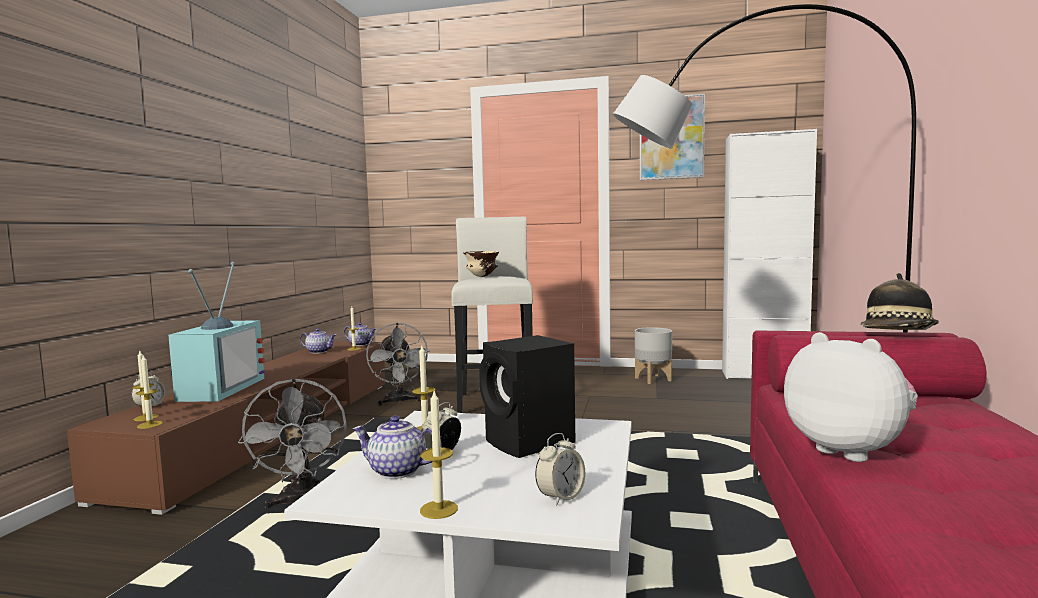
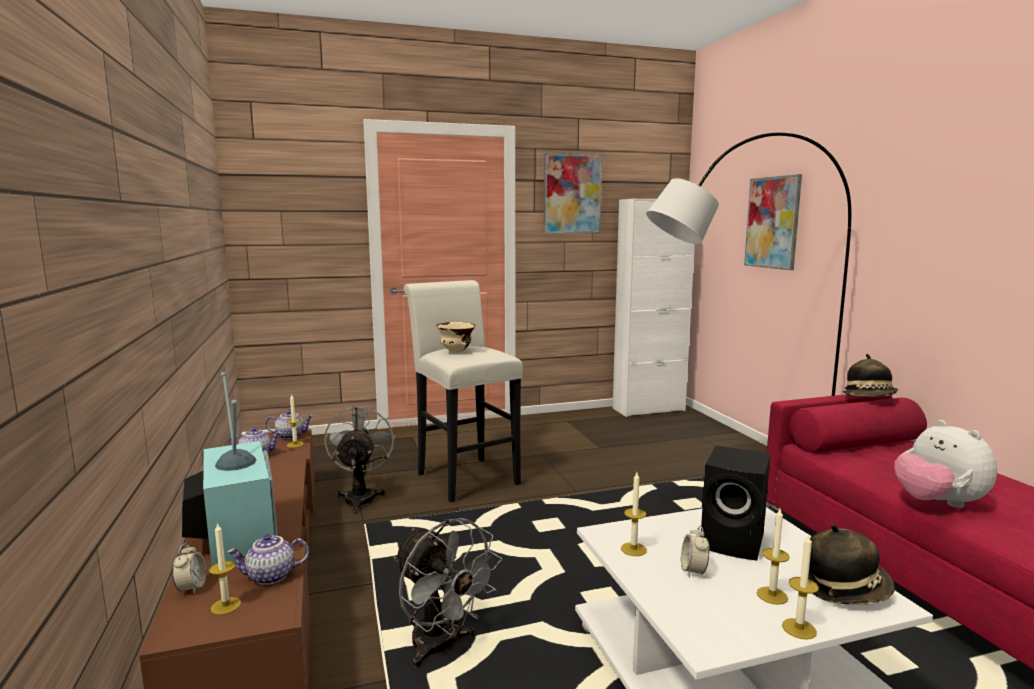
camera: 30 degrees left, 5 degrees up
candle [136,355,163,429] -> candle moved to [757,509,790,605]
teapot [352,415,442,479] -> teapot moved to [227,534,309,585]
grey fan [366,323,429,406] -> grey fan turned 135 degrees counterclockwise [324,405,395,514]
alarm clock [535,433,585,506] -> hat [808,524,895,605]
grey planter [635,327,672,384] -> none
plush toy [784,332,918,462] -> plush toy turned 135 degrees counterclockwise [894,420,997,508]
none -> picture [744,174,802,270]

